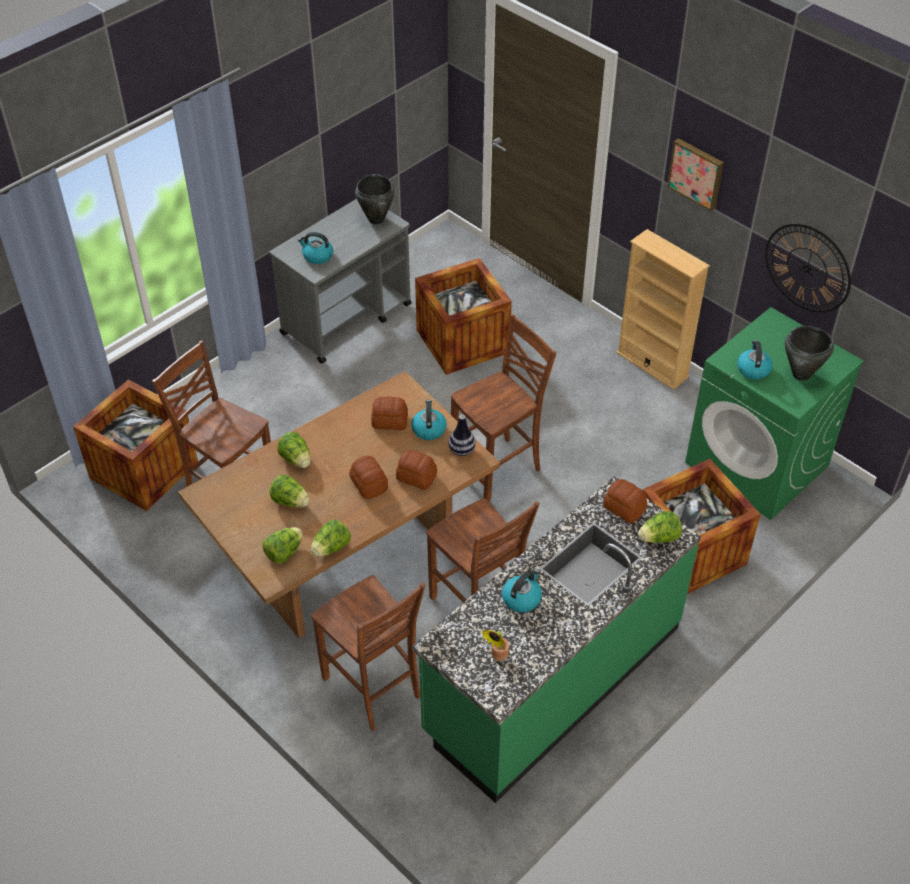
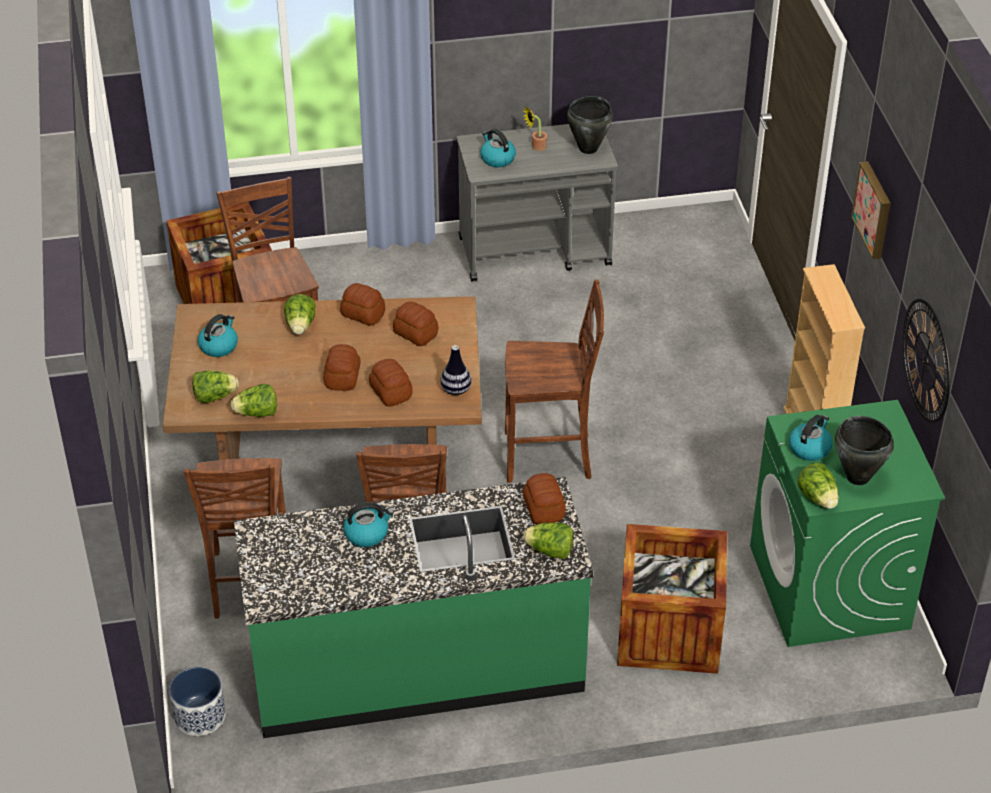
camera: 35 degrees right, 5 degrees down
lettuce [269,474,310,507] -> lettuce moved to [798,463,839,509]
kettle [411,400,447,440] -> kettle moved to [198,314,238,357]
crate [415,258,512,375] -> none
potted plant [481,630,509,661] -> potted plant moved to [523,106,547,151]
none -> planter [169,667,226,736]
none -> bread [340,283,385,326]

